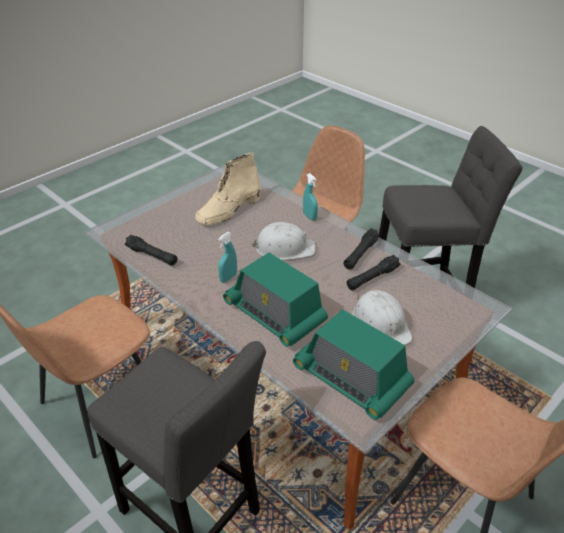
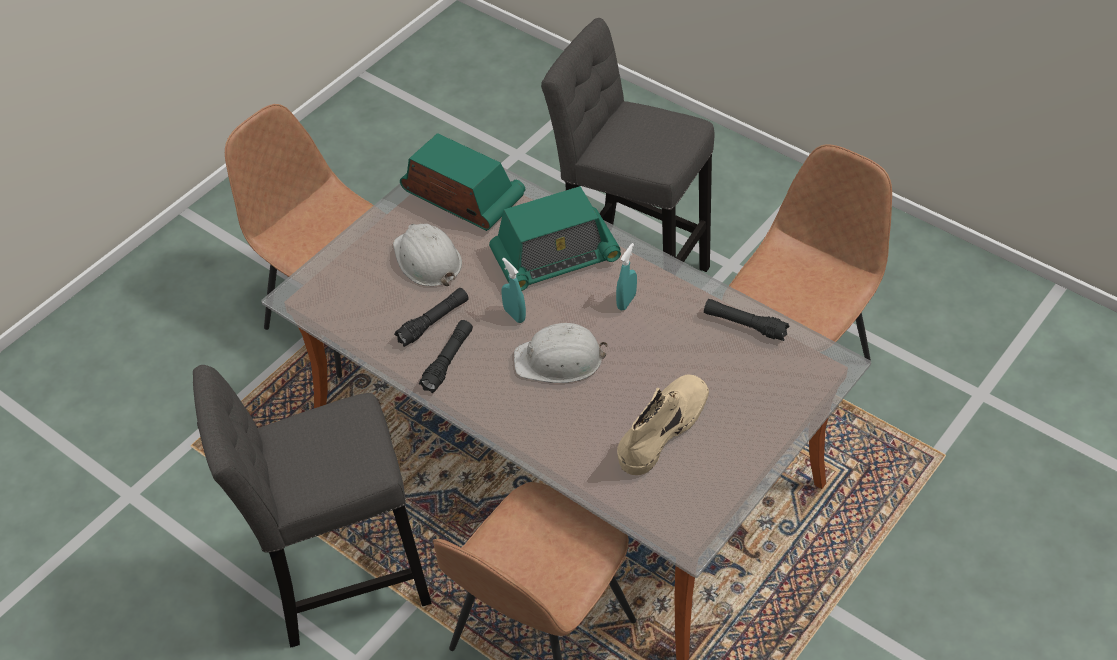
camera: 175 degrees right, 10 degrees up
radio [223,252,328,347] -> radio turned 120 degrees clockwise [489,186,621,291]
turquoise spray bottle [303,173,318,221] -> turquoise spray bottle moved to [501,258,526,323]

